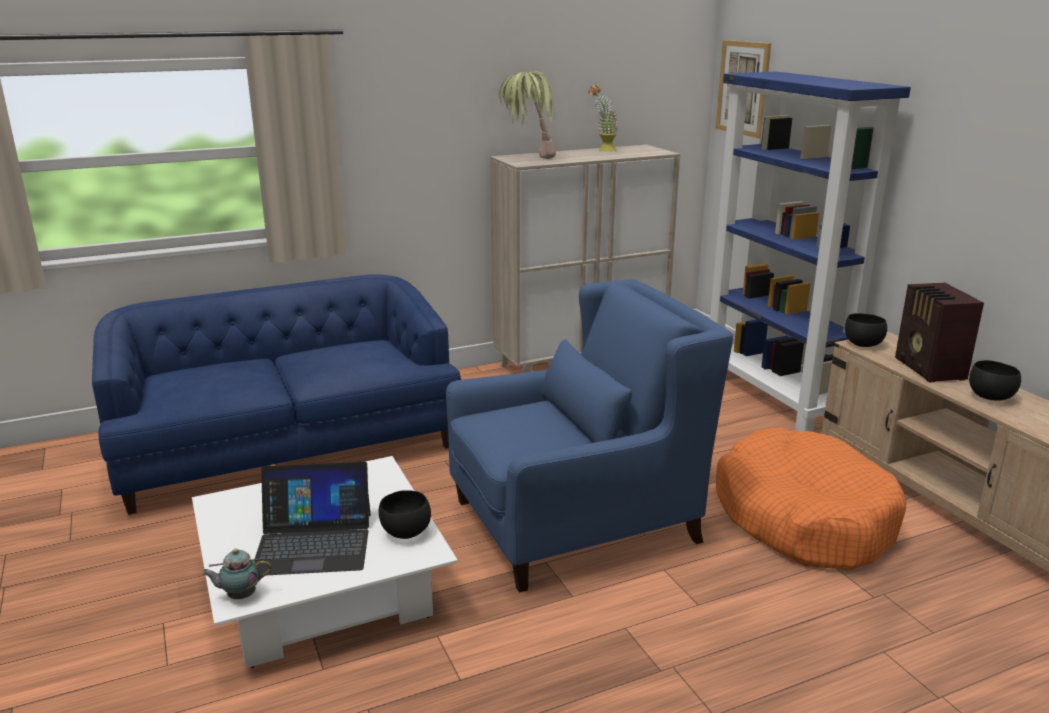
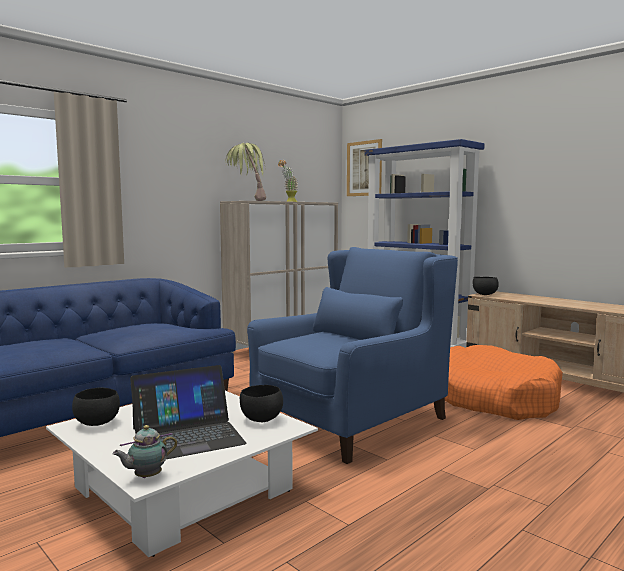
camera: 20 degrees left, 15 degrees down
radio [895,283,984,383] -> none
black bowl [969,360,1021,401] -> black bowl moved to [72,388,120,426]

